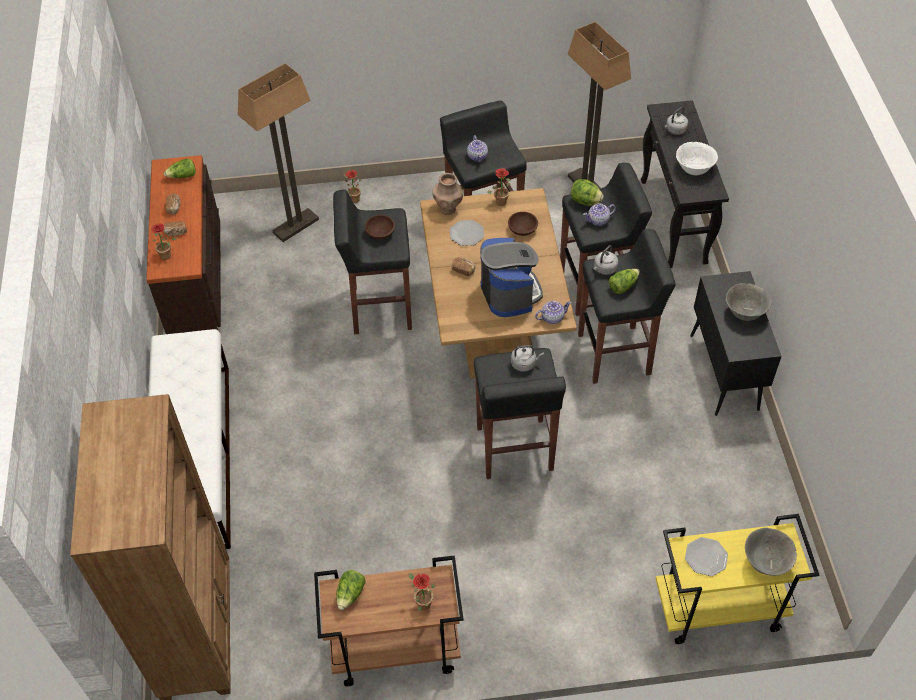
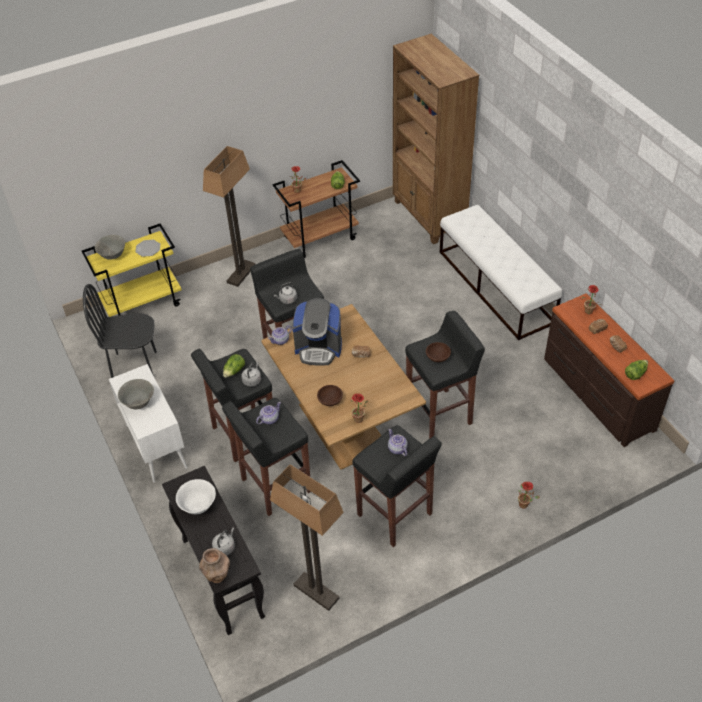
camera: 160 degrees right, 5 degrees down
floor lamp [238,63,319,242] -> floor lamp moved to [203,146,256,287]
brown vase [432,173,463,215] -> brown vase moved to [199,548,230,583]
plate [450,220,484,246] -> none
coffee machine [480,238,543,317] -> coffee machine turned 45 degrees counterclockwise [292,298,342,366]
lettuce [571,179,604,206] -> none
black cabinet [690,271,782,416] -> white cabinet [109,364,188,483]
none -> black chair [83,284,157,378]

